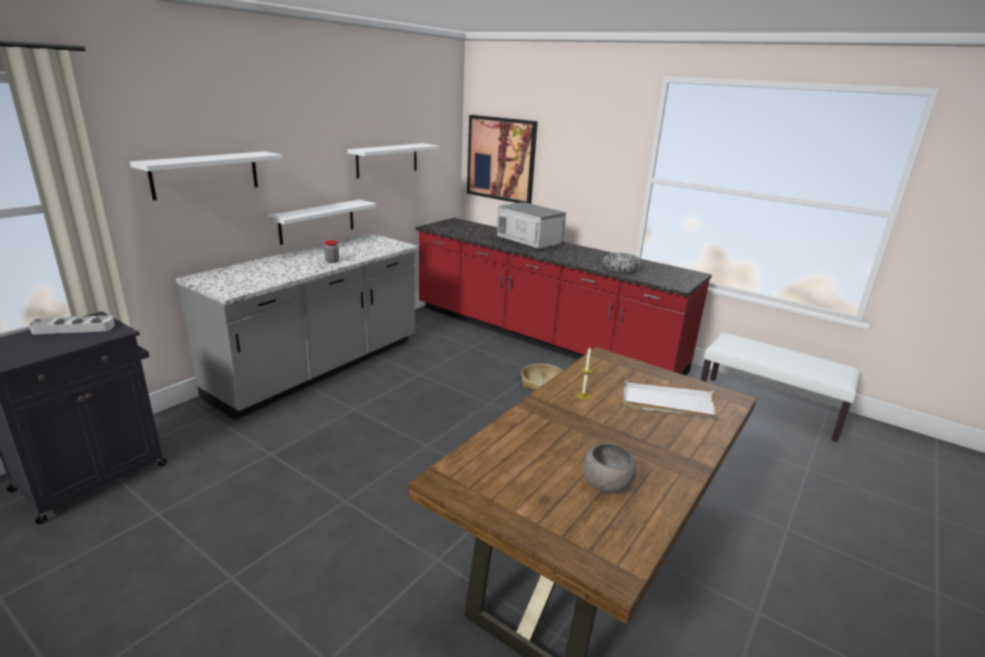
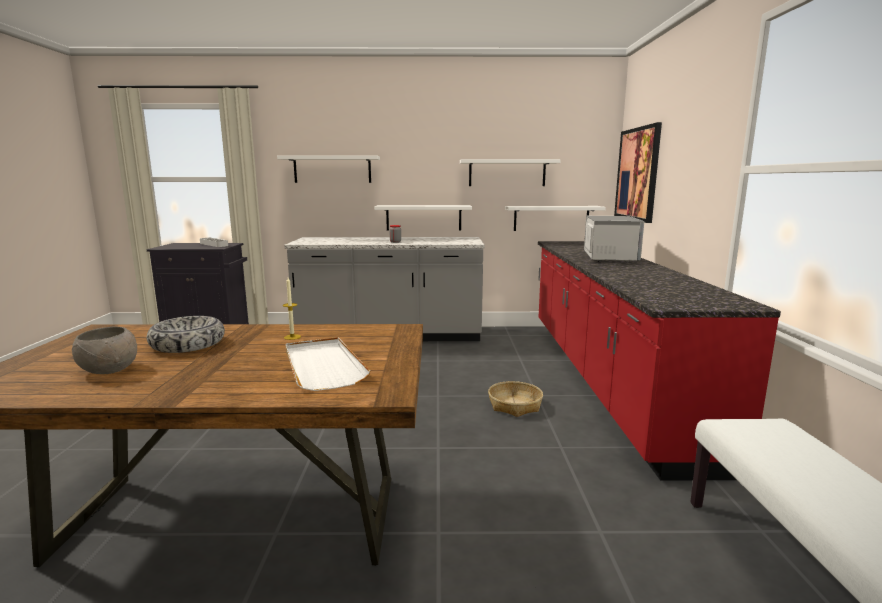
camera: 55 degrees right, 10 degrees down
bowl [603,253,641,273] -> bowl moved to [147,316,225,353]
none -> white shelf [505,206,606,231]

